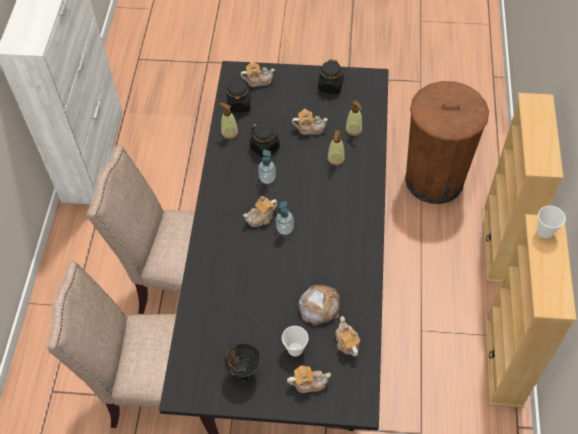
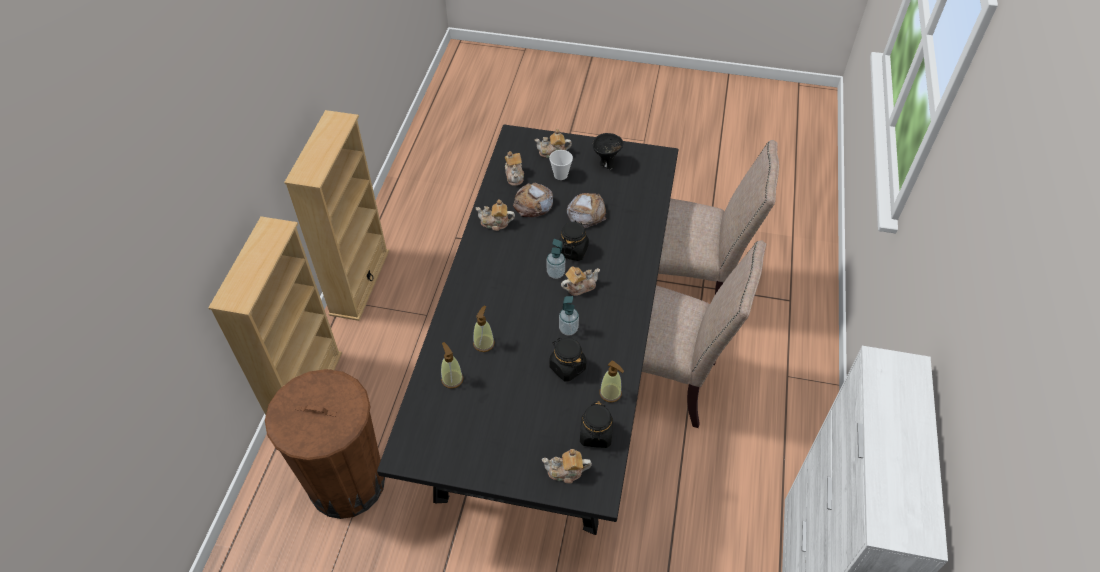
camera: 175 degrees left, 5 degrees down
teapot [292,109,328,135] -> teapot moved to [476,199,515,231]
black jar [318,59,343,94] -> black jar moved to [557,221,589,261]
cup [537,206,566,238] -> none
none -> bread [567,193,606,228]

